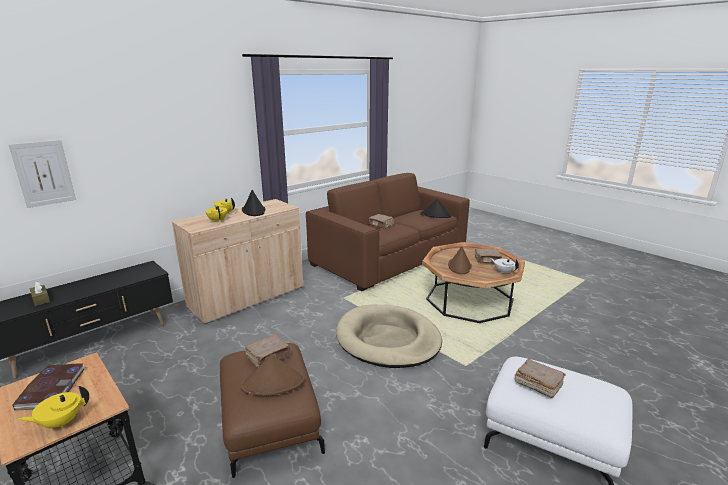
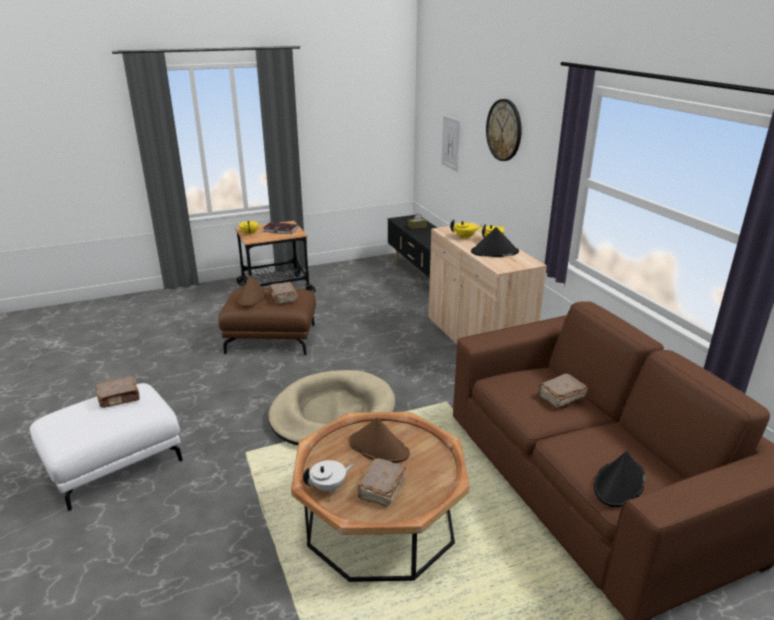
camera: 110 degrees right, 5 degrees up
none -> wall clock [486,99,522,161]

